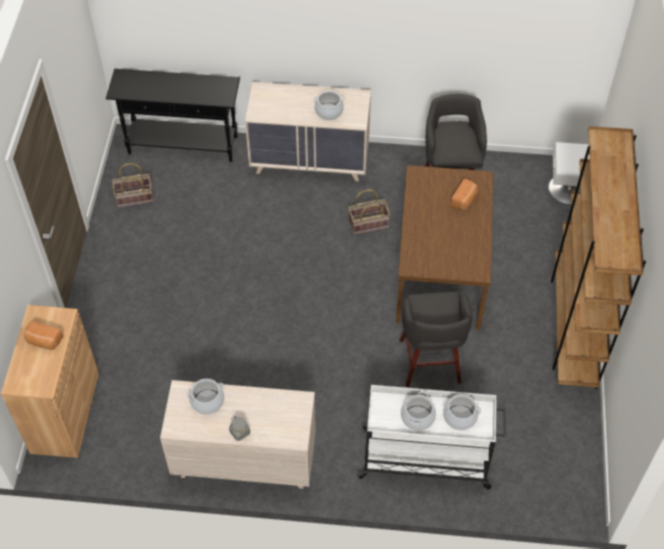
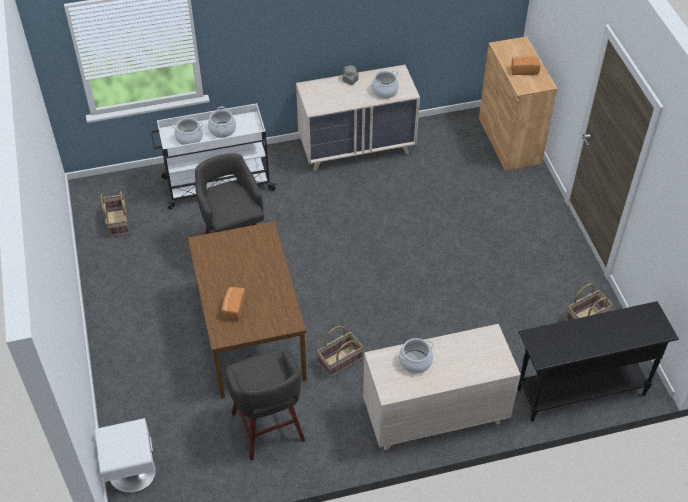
camera: 160 degrees right, 5 degrees down
brown bookcase [551,126,646,389] -> none
none -> basket [100,191,129,238]

